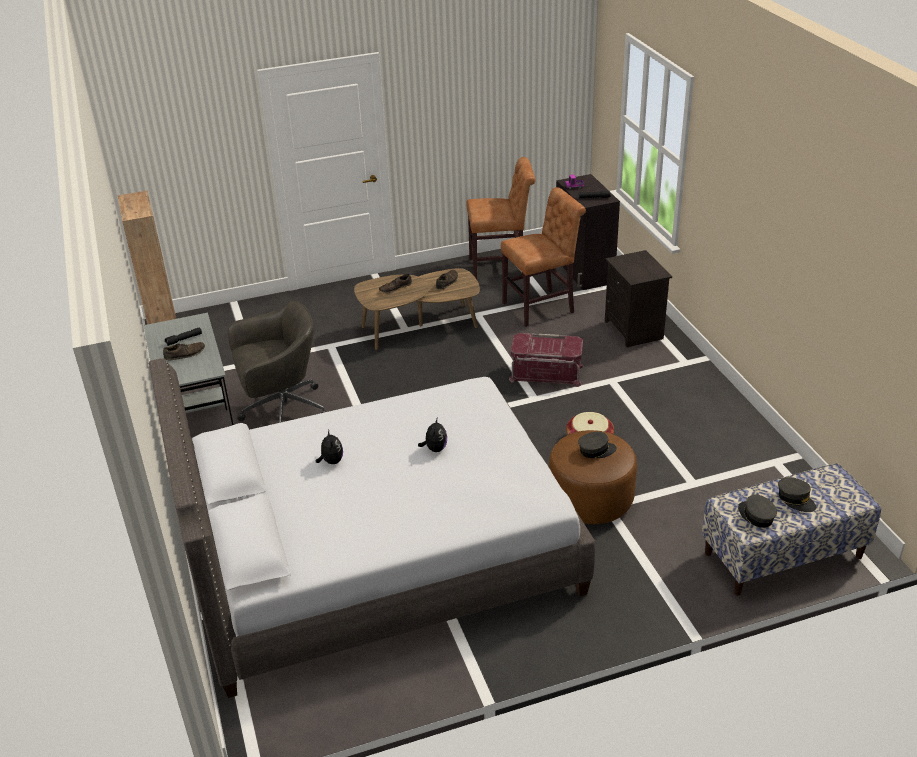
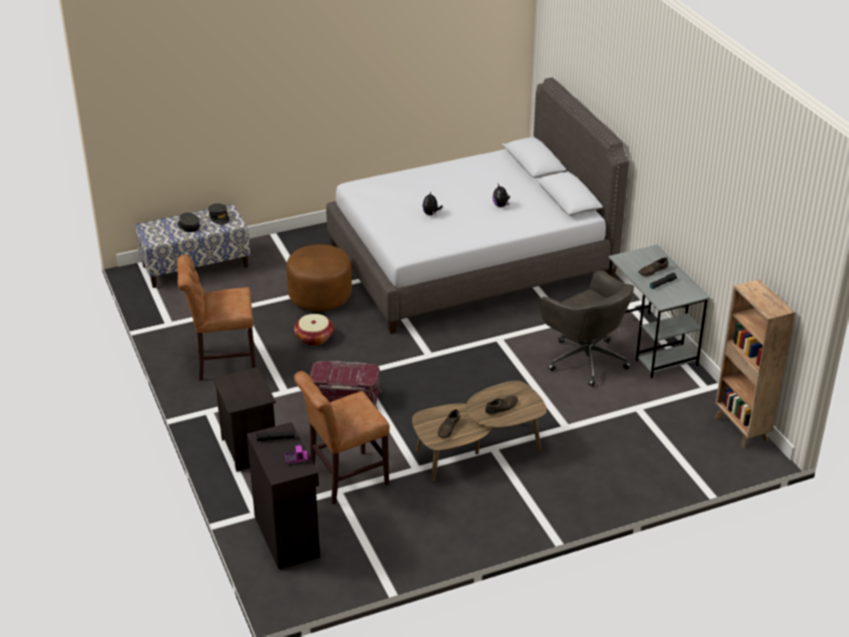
camera: 175 degrees right, 0 degrees up
grey office chair [228,301,327,423] -> grey office chair turned 105 degrees counterclockwise [540,271,634,387]
brown chair [466,157,535,279] -> brown chair moved to [177,255,256,381]
grey cap [578,432,617,458] -> none

